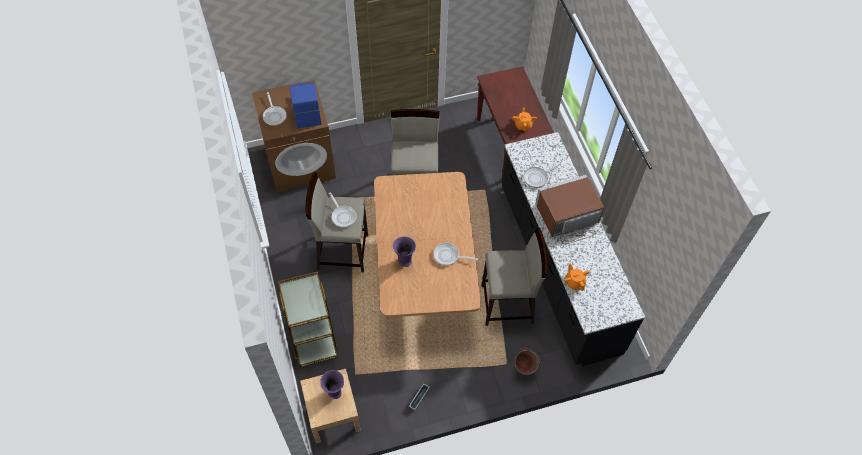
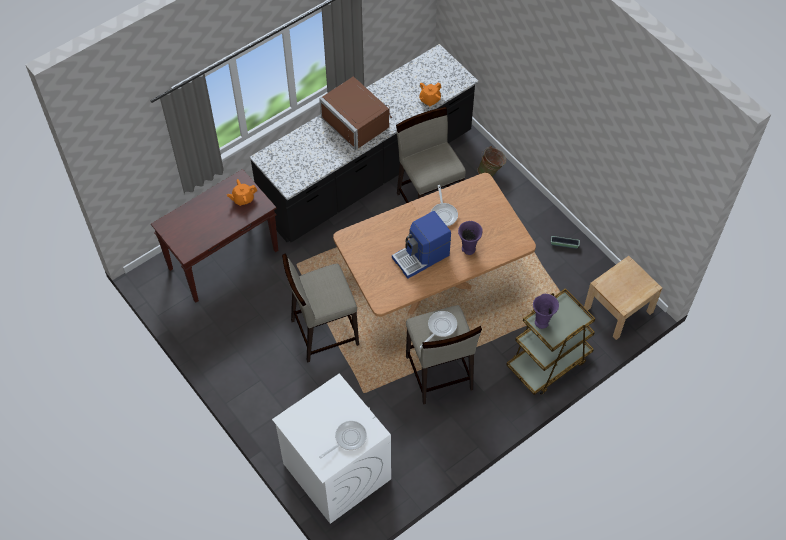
camera: 110 degrees left, 0 degrees up
brown washing machine [252,80,336,192] -> white washing machine [272,373,391,524]
coffee machine [290,82,321,128] -> coffee machine moved to [392,211,451,279]
purple vase [320,370,344,399] -> purple vase moved to [533,294,559,329]
frying pan [523,166,557,188] -> none

